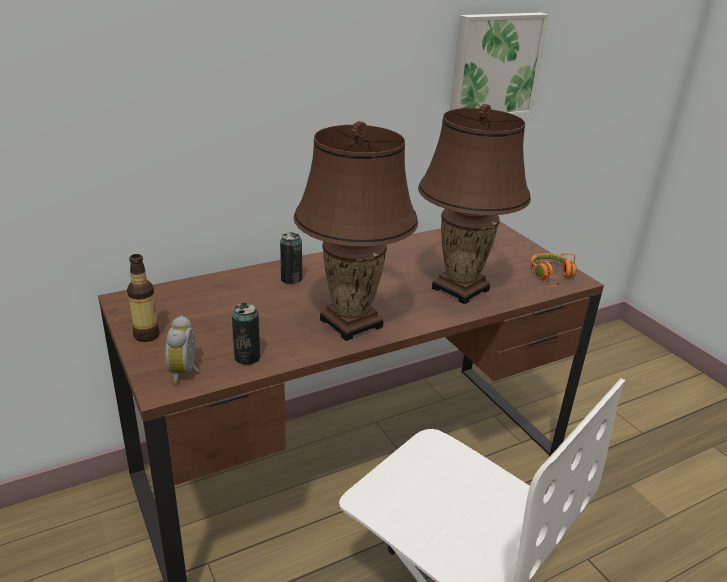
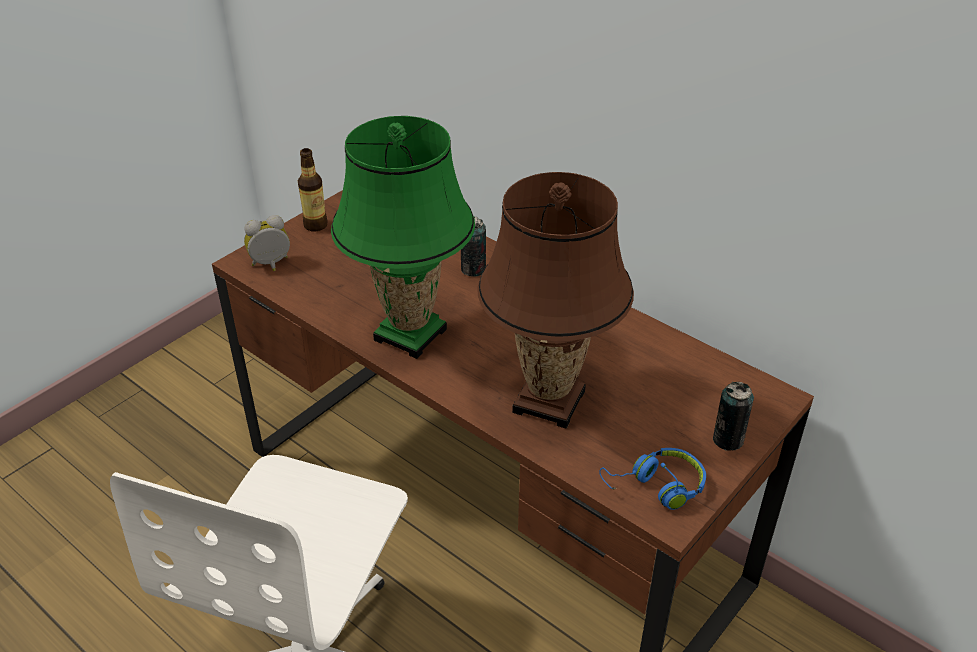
camera: 70 degrees right, 10 degrees up
can [232,303,260,365] -> can moved to [713,382,754,451]
brown table lamp [294,121,418,341] -> green table lamp [331,116,475,359]
picture [450,13,549,116] -> none
orange headphones [530,253,577,287] -> blue headphones [599,448,706,510]

